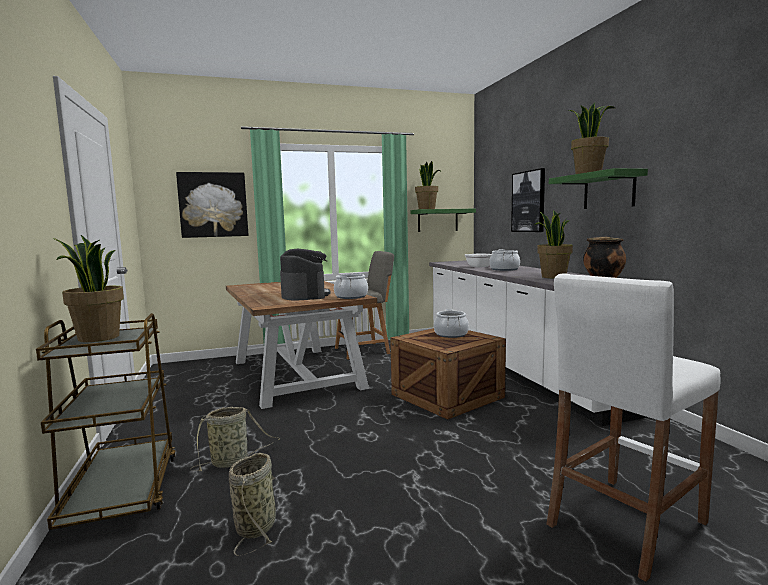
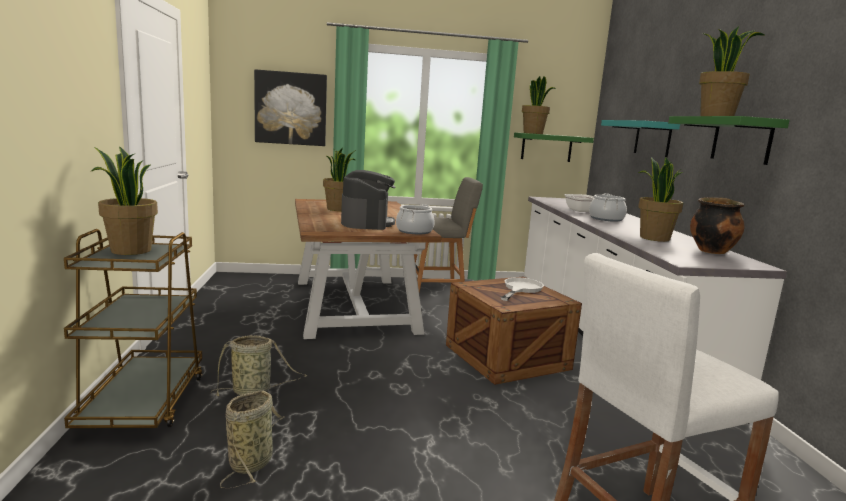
camera: 10 degrees right, 5 degrees up
cooking pot [434,309,469,338] -> white frying pan [501,278,544,301]
picture [511,168,545,232] -> turquoise shelf [601,120,680,157]
none -> potted plant [323,147,356,211]

